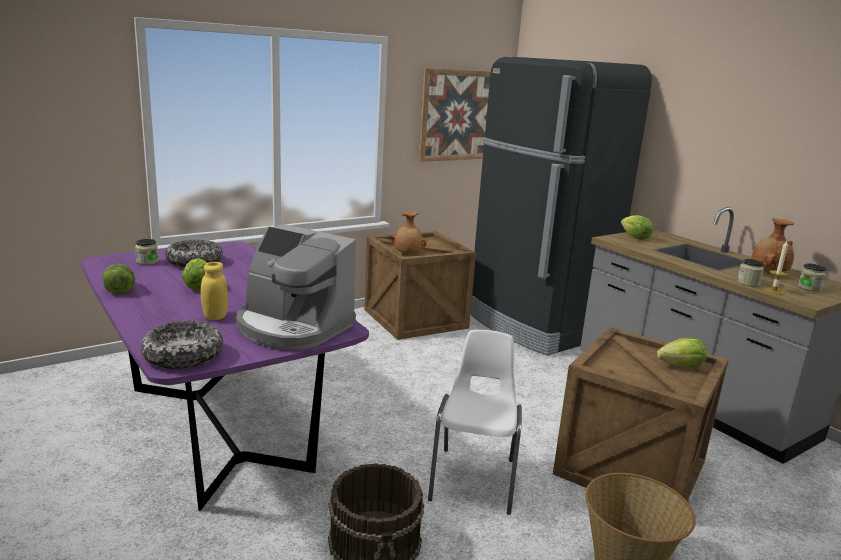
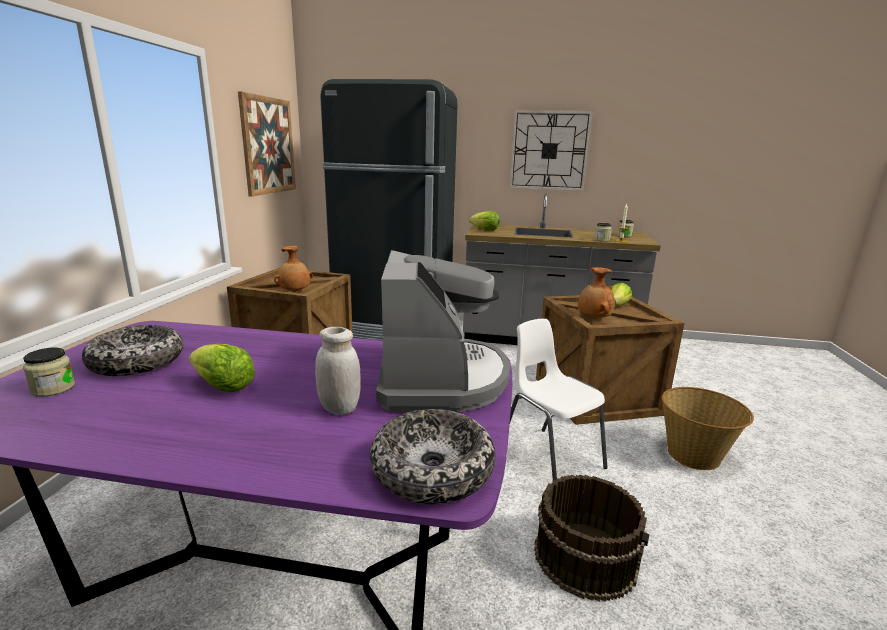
camera: 45 degrees left, 0 degrees up
lettuce [102,264,135,294] -> none
yellow jar [201,262,228,320] -> white jar [315,327,361,415]
coffee machine [236,224,356,350] -> coffee machine turned 75 degrees counterclockwise [376,250,510,412]
brown vase [751,218,794,274] -> brown vase moved to [578,267,615,319]
none -> wall clock [509,110,593,191]

